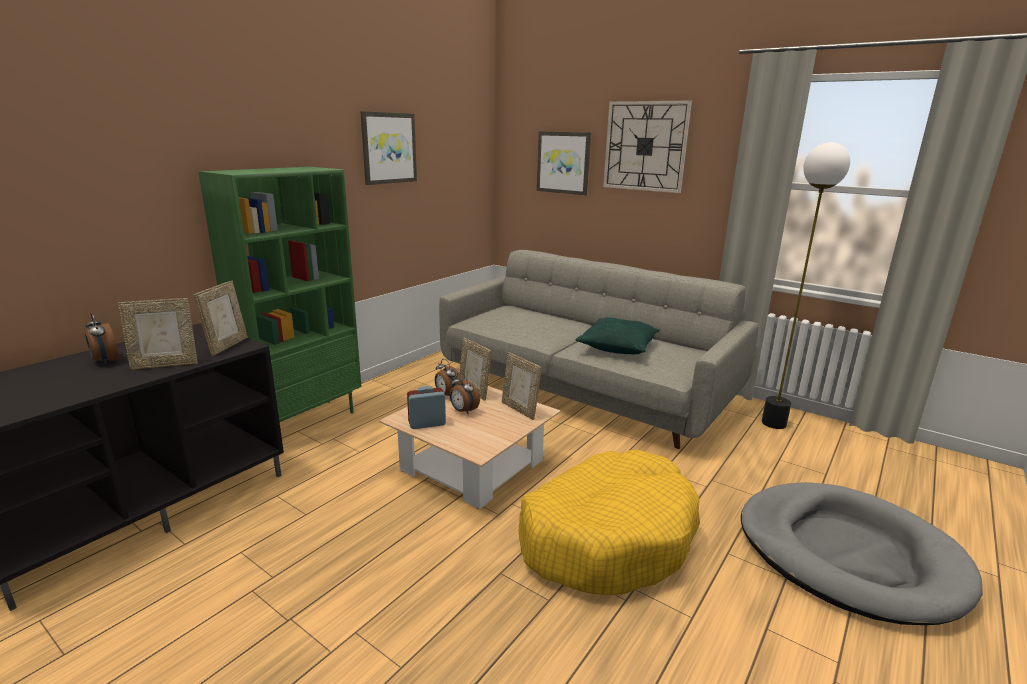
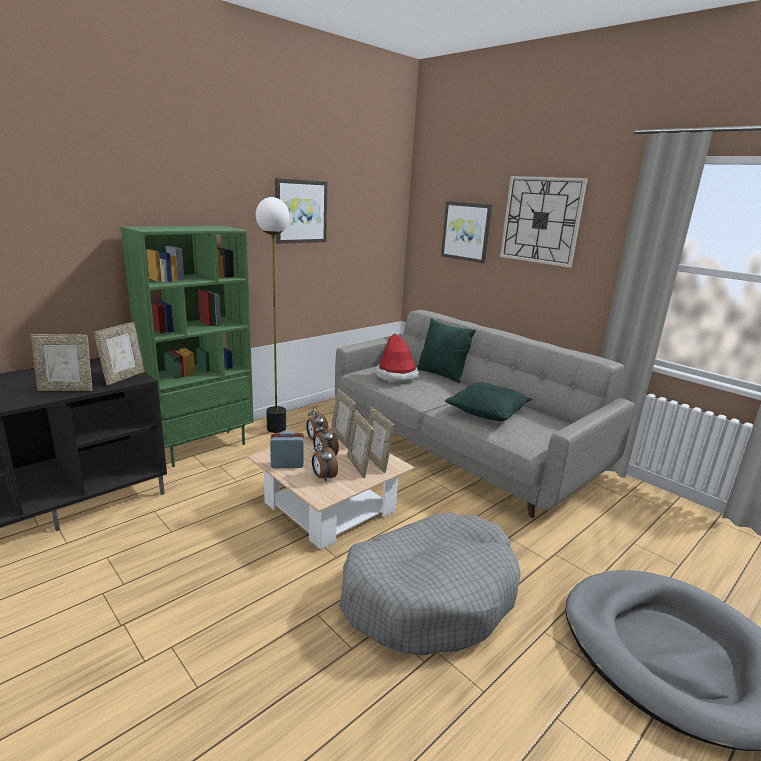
camera: 10 degrees right, 0 degrees up
alarm clock [85,313,119,365] -> alarm clock moved to [312,439,338,482]
yellow dog bed [518,450,700,595] -> grey dog bed [339,512,521,656]
floor lamp [762,142,850,429] -> floor lamp moved to [256,197,289,433]
none -> picture frame [347,410,374,478]
none -> hat [376,333,419,382]
none -> green pillow [416,318,476,383]

